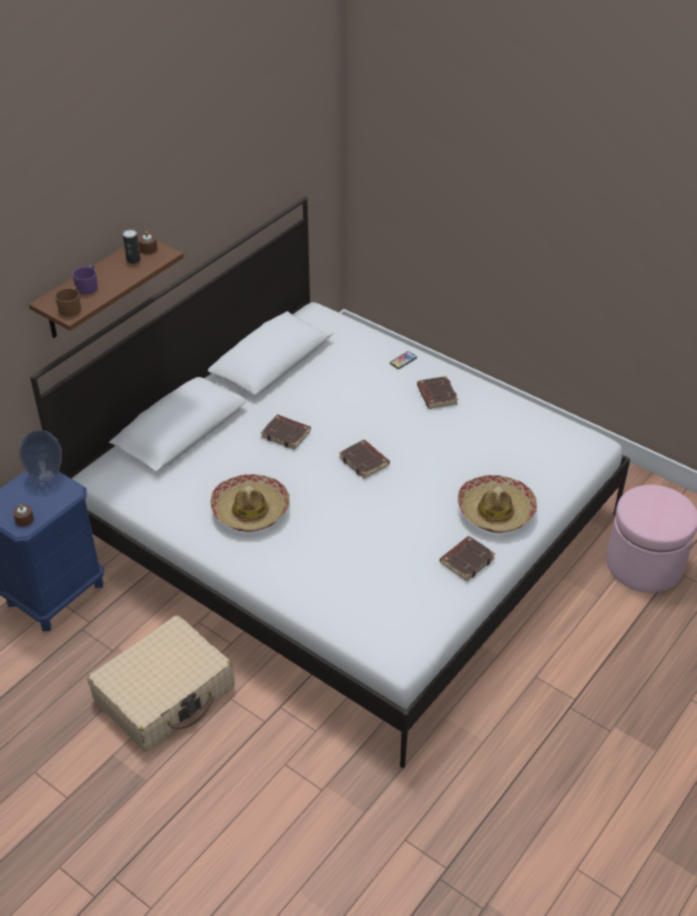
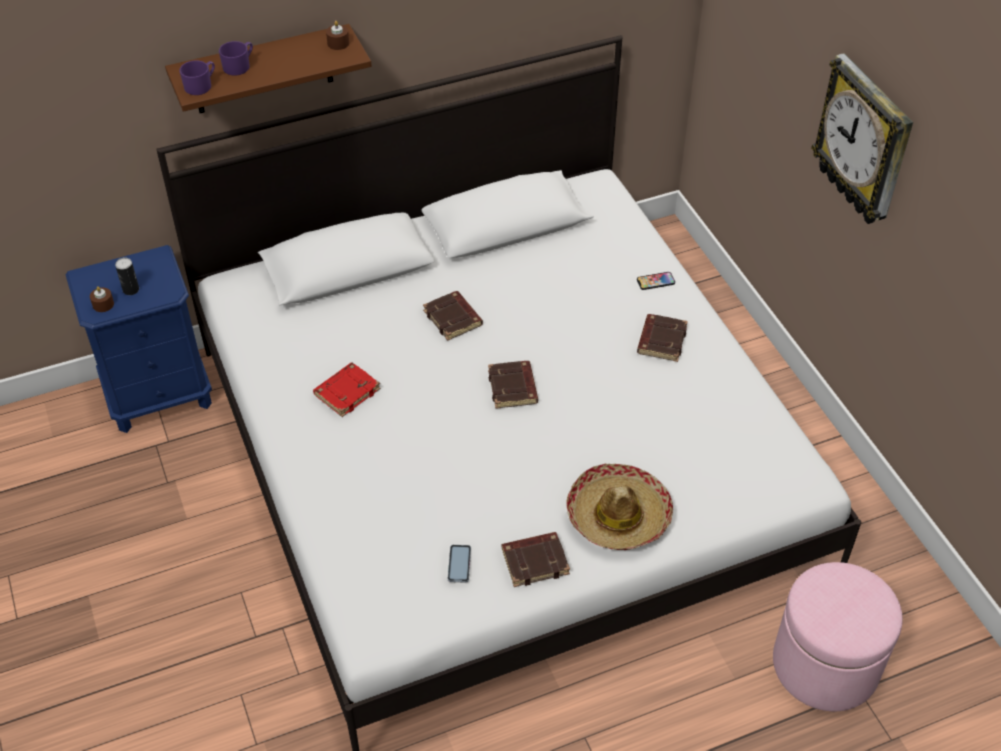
camera: 30 degrees right, 5 degrees up
vase [19,430,62,482] -> none
brown mug [55,286,81,317] -> purple mug [179,60,215,95]
beige suitcase [87,615,235,752] -> none
can [123,229,141,264] -> can moved to [115,257,139,295]
hat [210,474,289,532] -> red book [313,362,381,417]
none -> phone [448,545,471,583]
none -> wall clock [811,53,913,224]

